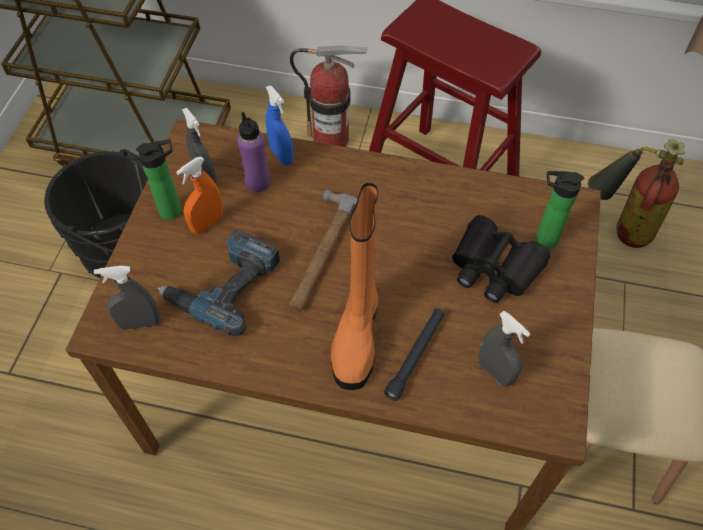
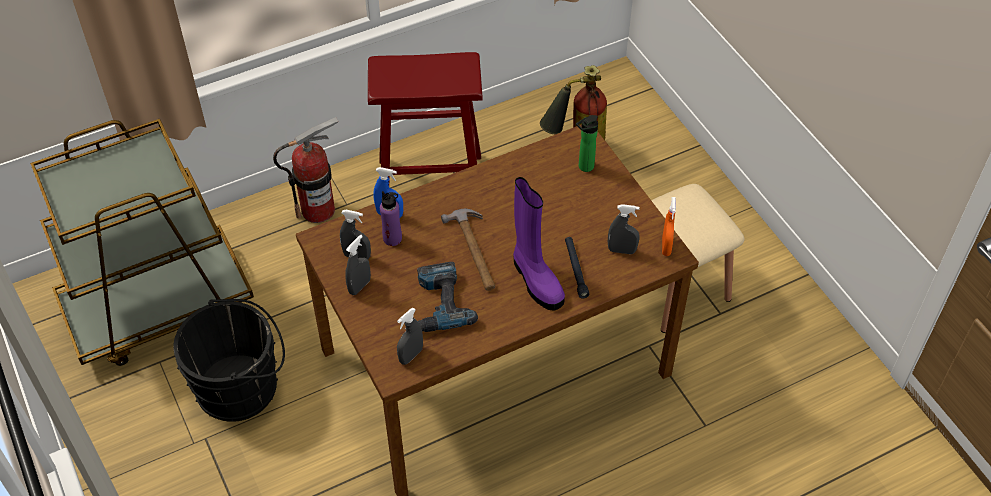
camera: 40 degrees left, 5 degrees down
bottle [136,139,181,220] -> grey spray bottle [345,235,371,295]
orange spray bottle [176,157,223,235] -> orange spray bottle moved to [662,197,676,256]
orange boot [331,183,378,390] -> purple boot [513,177,565,311]
black binoculars [452,215,551,303] -> none

